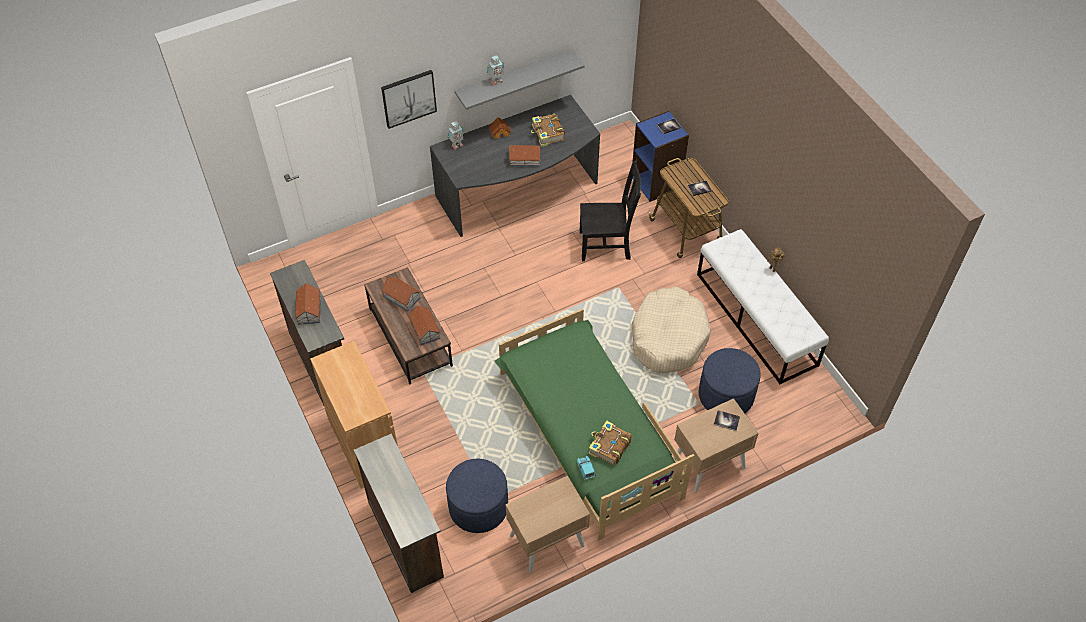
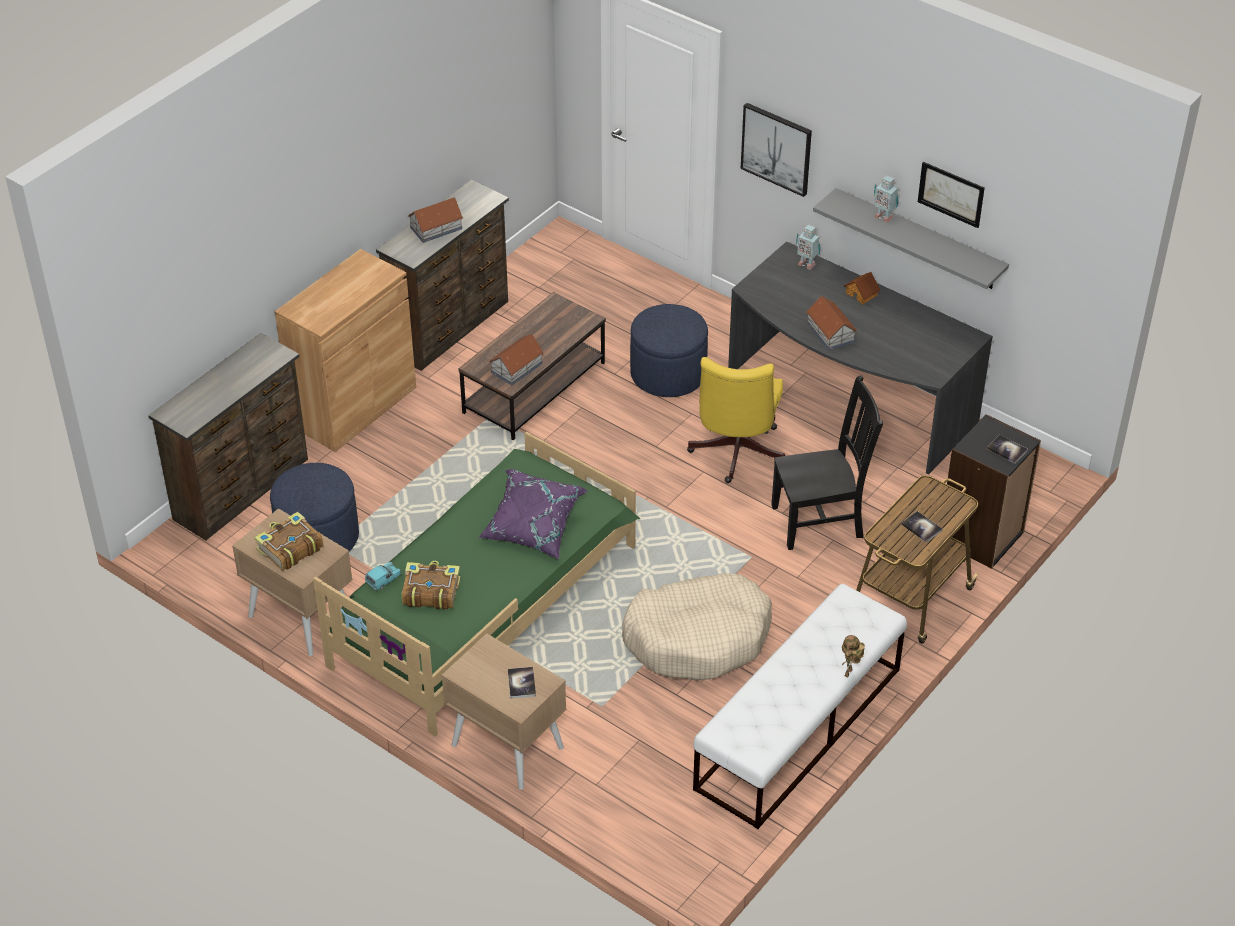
camera: 65 degrees right, 10 degrees down
toy house [381,277,421,312] -> none
book [531,113,565,147] -> book moved to [255,512,323,571]
black chair [580,160,641,261] -> black chair turned 75 degrees counterclockwise [771,375,883,550]
blue bookcase [632,111,689,202] -> black bookcase [942,414,1041,569]
blue ottoman [699,348,761,413] -> blue ottoman moved to [630,304,708,397]
none -> purple pillow [478,469,588,560]
none -> yellow office chair [687,357,785,483]
none -> picture [918,162,985,228]

